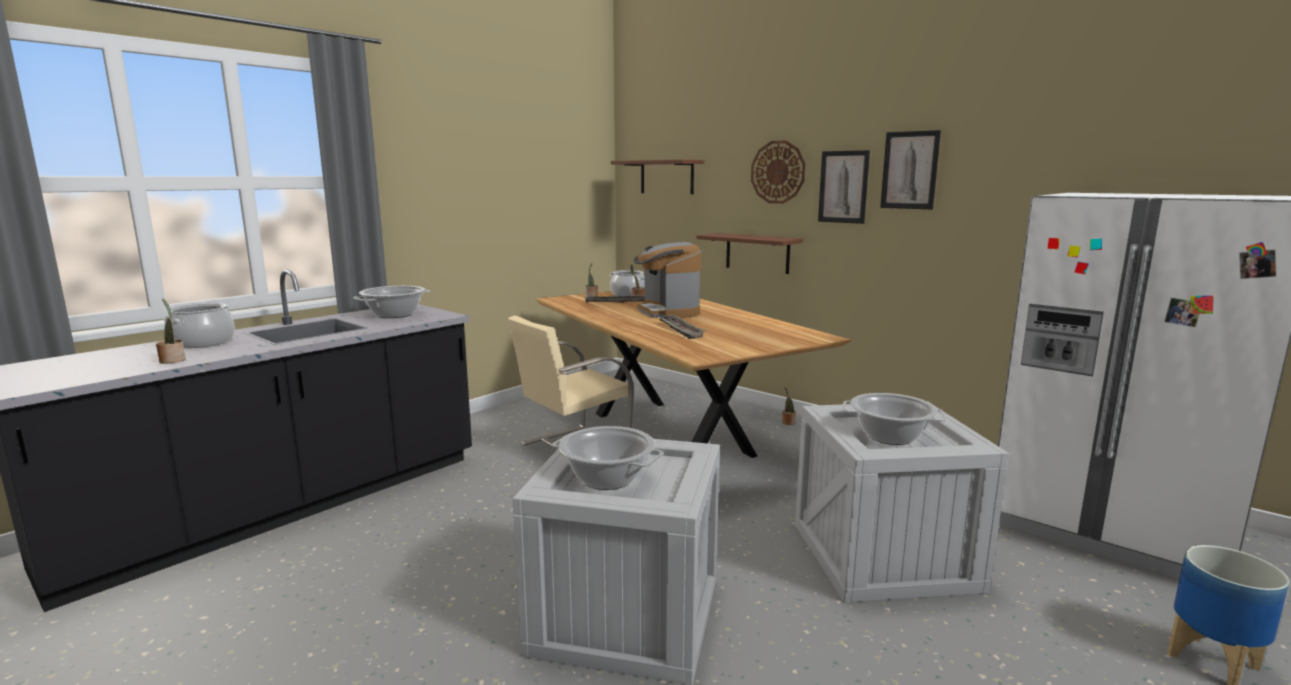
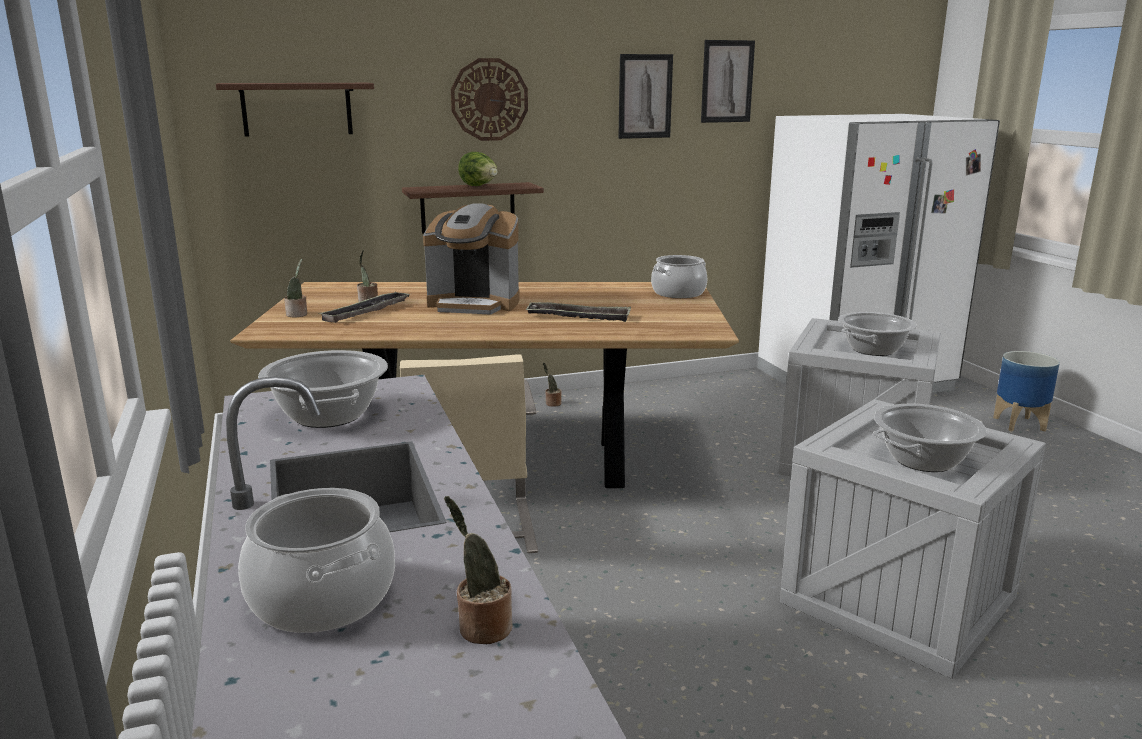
camera: 60 degrees left, 5 degrees up
cooking pot [610,270,644,296] -> cooking pot moved to [651,255,707,298]
picture [818,150,870,224] -> picture moved to [701,40,755,123]
none -> lettuce [458,152,498,186]

